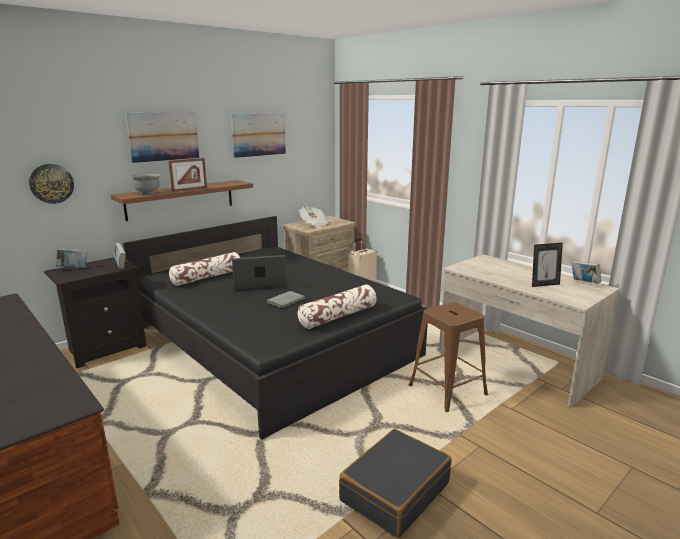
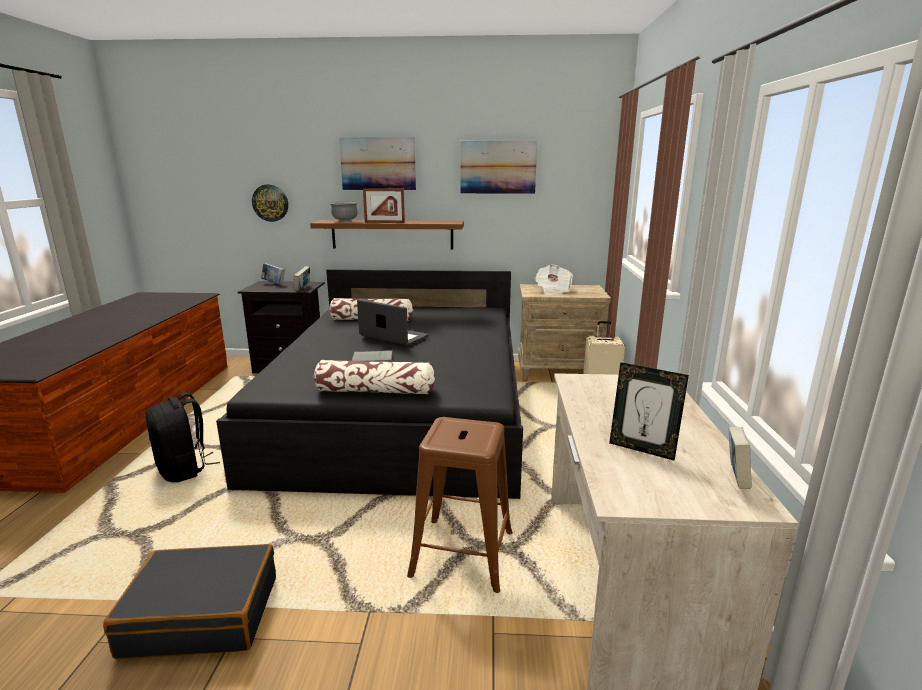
camera: 45 degrees right, 0 degrees up
none -> black backpack [145,392,220,482]

